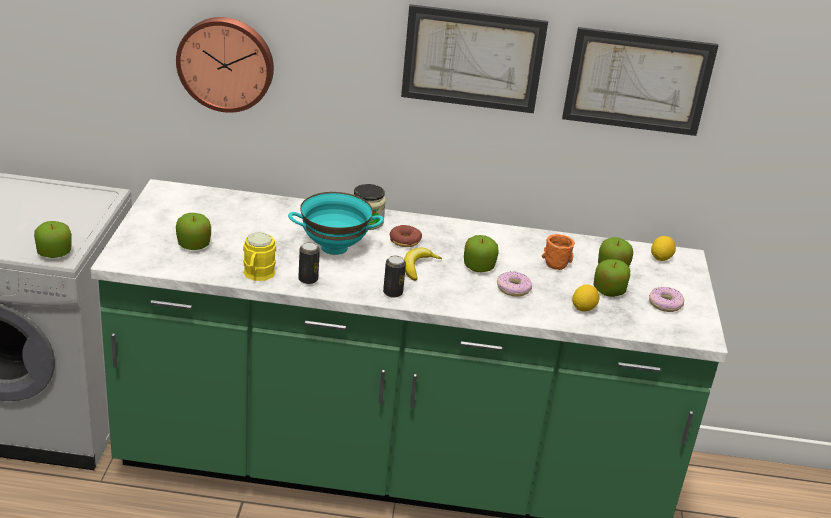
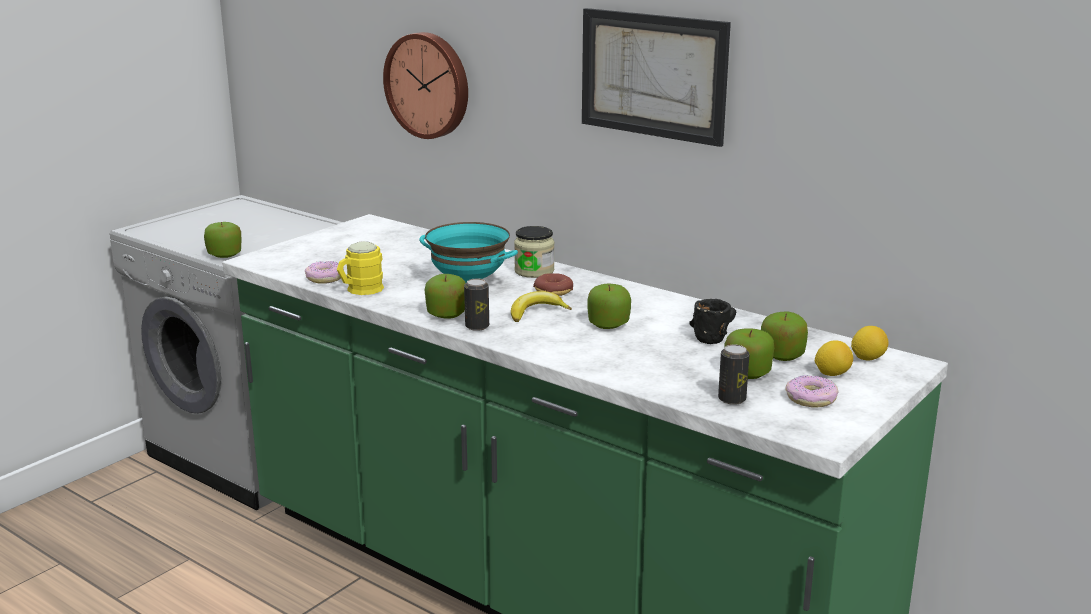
camera: 35 degrees right, 10 degrees down
apple [176,213,211,250] -> apple moved to [425,274,466,319]
can [298,242,320,284] -> can moved to [718,345,750,405]
donut [497,271,532,297] -> donut moved to [305,261,344,284]
orange mug [542,234,575,270] -> black mug [689,299,736,344]
picture [562,27,719,136] -> none
lemon [572,284,599,312] -> lemon moved to [815,340,853,376]

